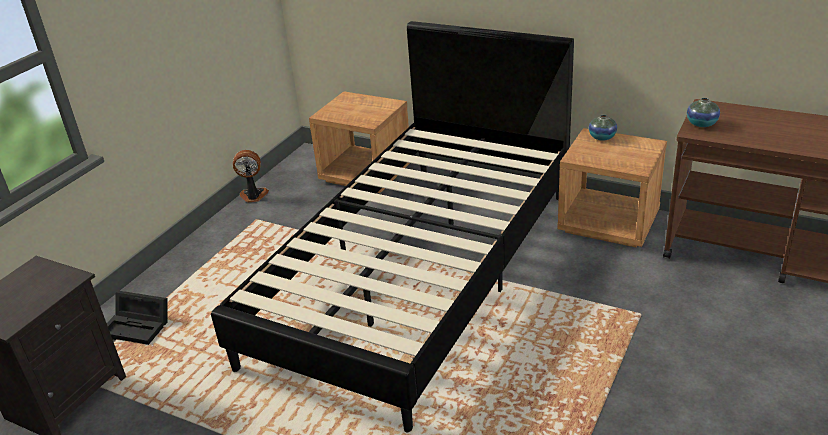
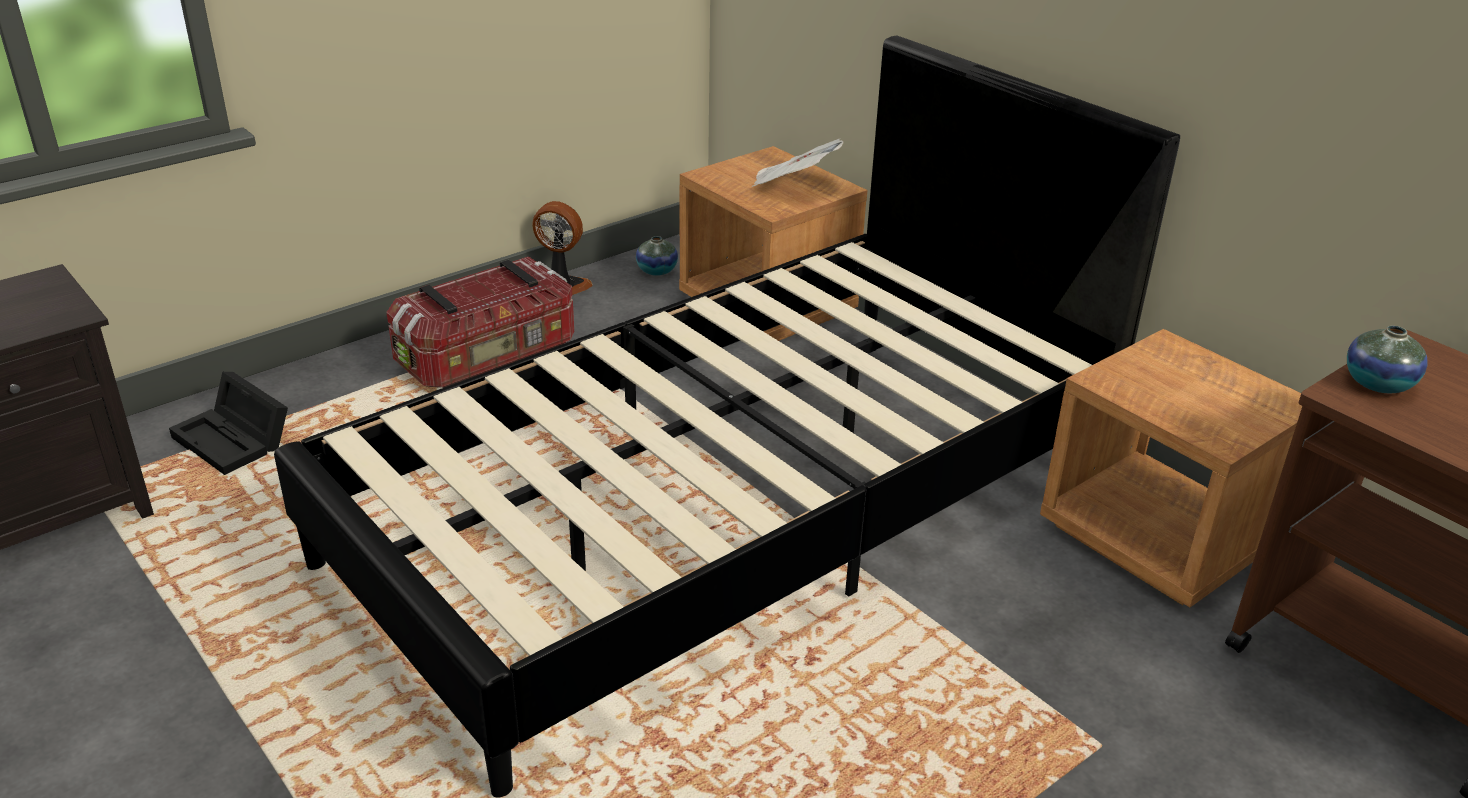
camera: 20 degrees right, 0 degrees up
vase [589,114,617,140] -> vase moved to [636,236,678,276]
none -> storage box [386,257,574,388]
none -> newspaper [752,139,844,187]

